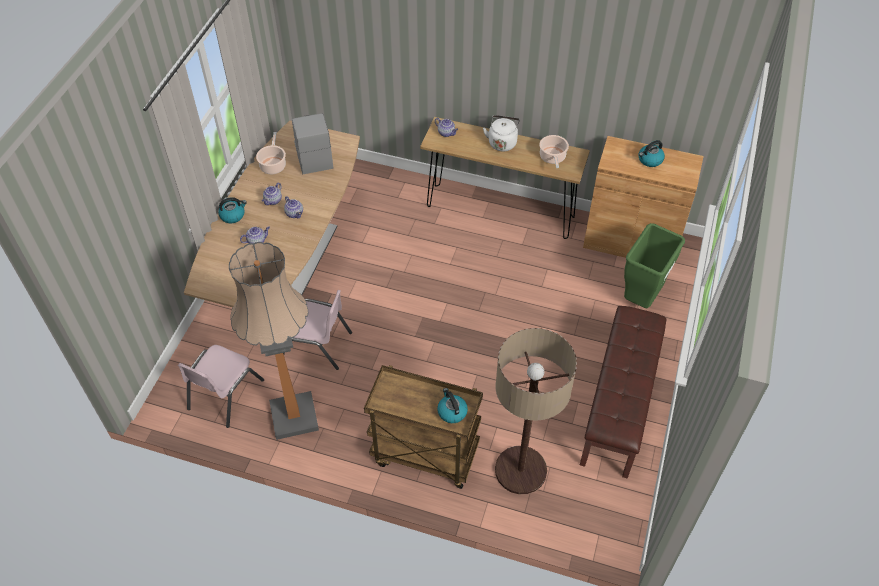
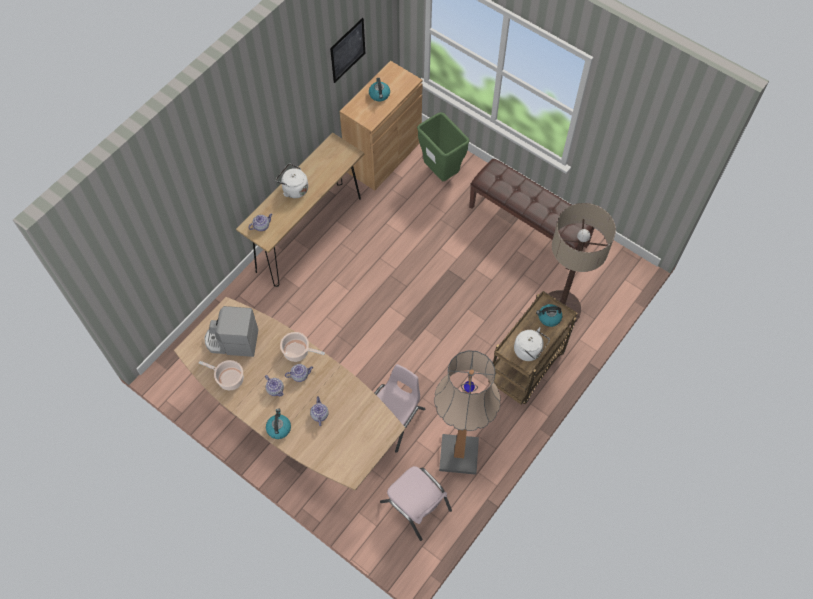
camera: 70 degrees left, 10 degrees up
cooking pot [539,135,569,168] -> cooking pot moved to [280,332,325,362]
none -> picture [330,18,365,83]
none -> white kettle [514,327,550,361]

